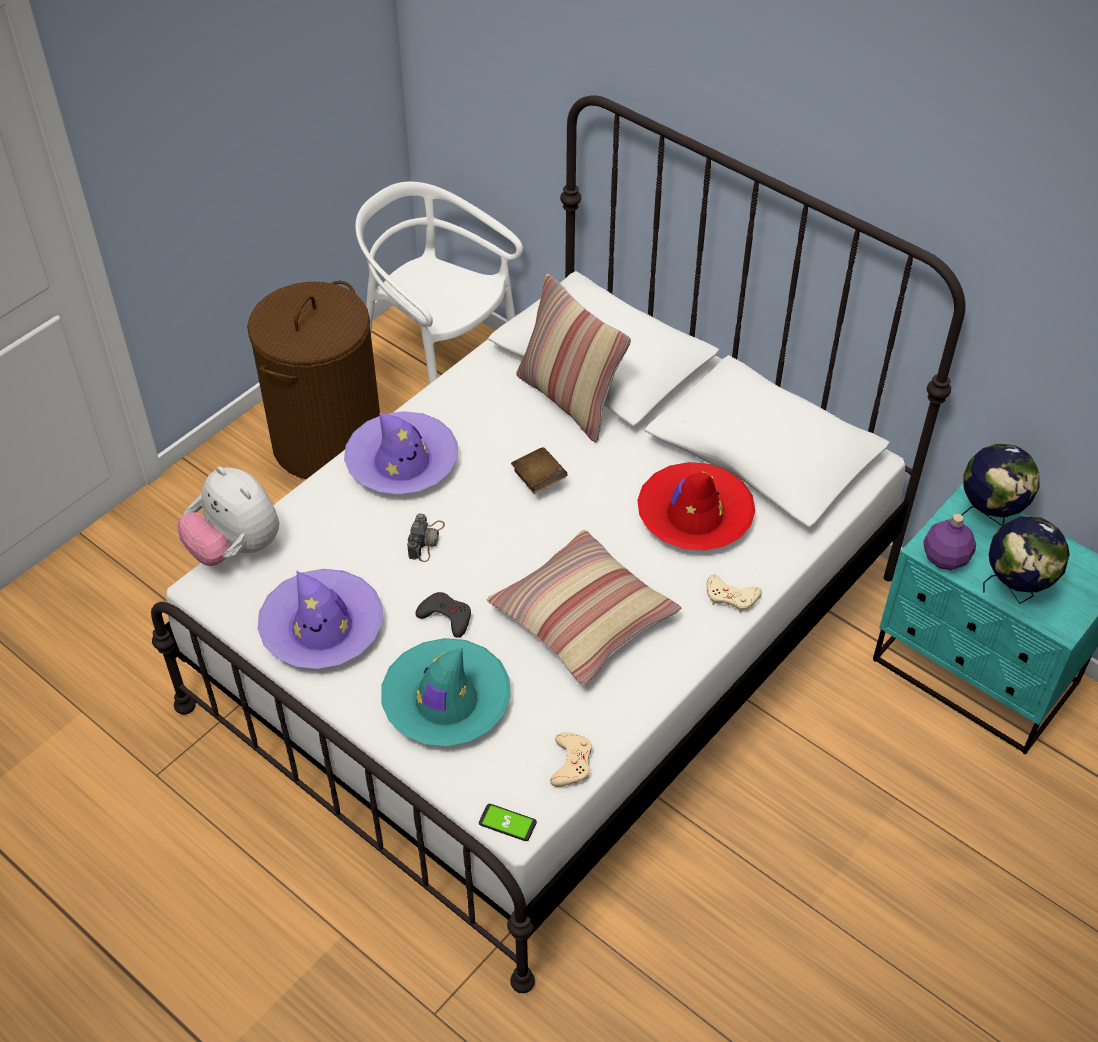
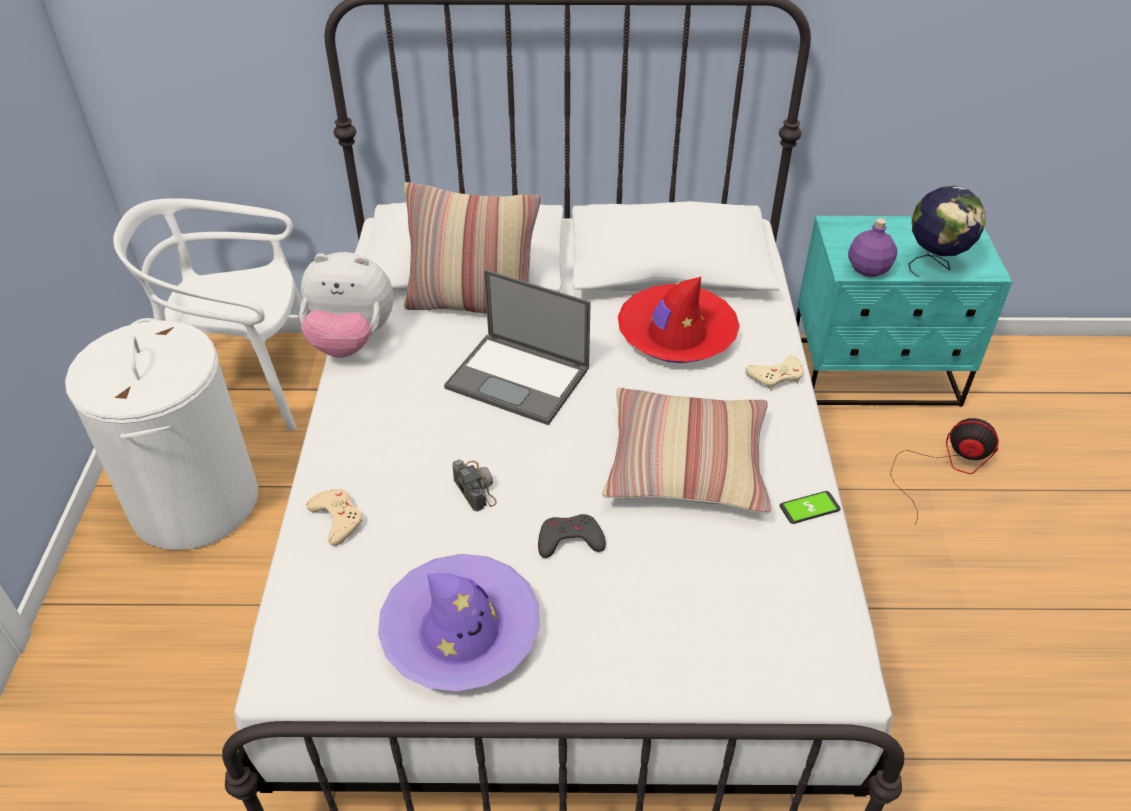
camera: 40 degrees left, 5 degrees down
plush toy [177,466,279,566] -> plush toy moved to [299,252,394,358]
brown laundry basket [247,281,380,479] -> white laundry basket [65,318,258,550]
purple hat [344,411,458,494] -> none
turquoise hat [381,638,511,746] -> none
phone [479,804,537,841] -> phone moved to [780,491,841,524]
brown book [511,447,568,494] -> laptop [444,270,591,425]
beige game controller [550,732,592,787] -> beige game controller moved to [306,489,363,546]
globe [961,444,1040,526] -> none
none -> fan [890,418,999,525]

